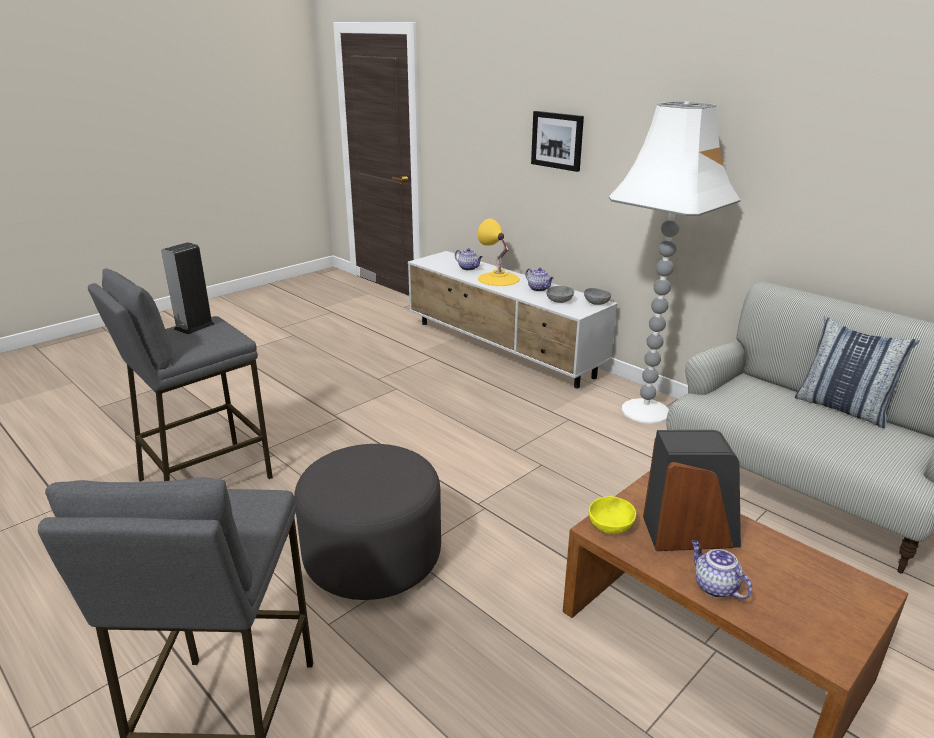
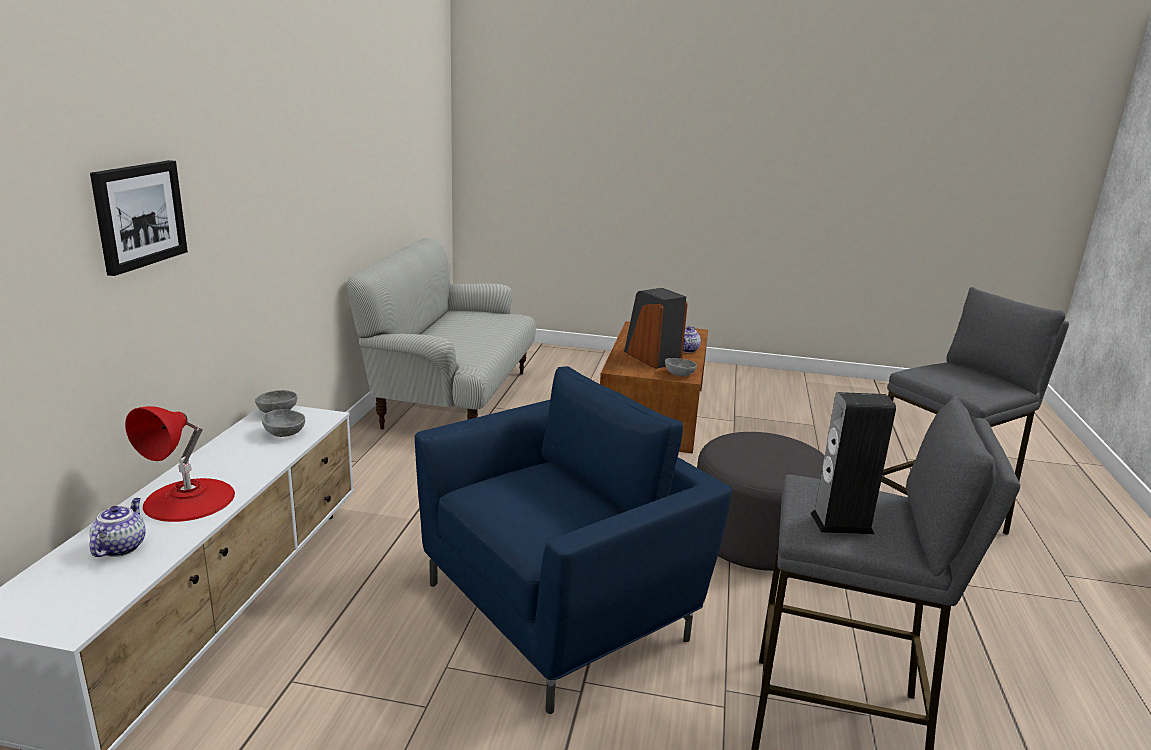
camera: 125 degrees left, 5 degrees down
yellow table lamp [478,219,520,286] -> red table lamp [125,406,235,522]
teapot [526,268,554,291] -> none
yellow bowl [589,496,636,534] -> grey bowl [665,358,697,377]
white floor lamp [609,101,741,424] -> none
pillow [795,316,919,428] -> none
none -> blue armchair [415,366,732,714]

